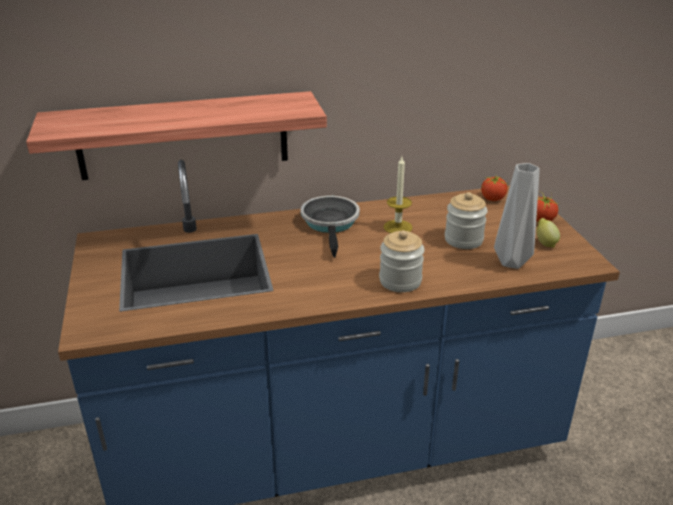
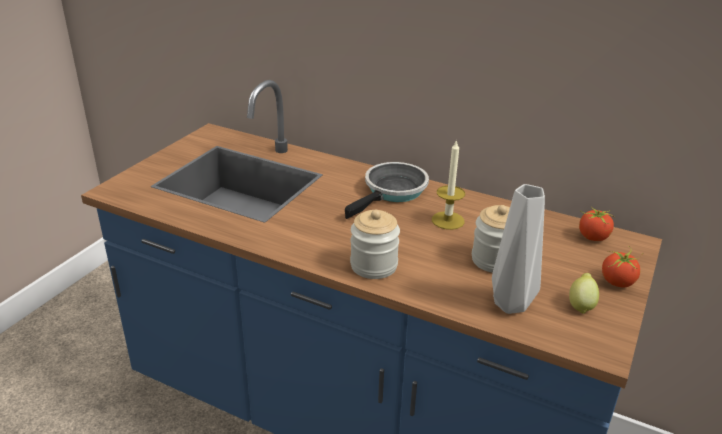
camera: 40 degrees right, 0 degrees up
shelf [26,91,327,180] -> none

